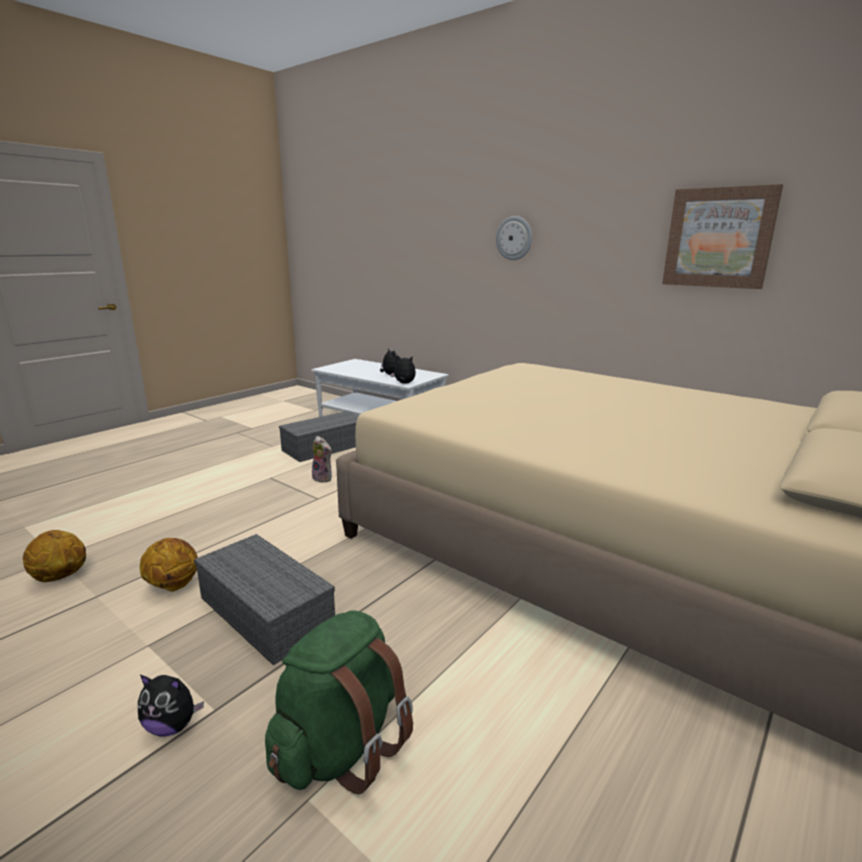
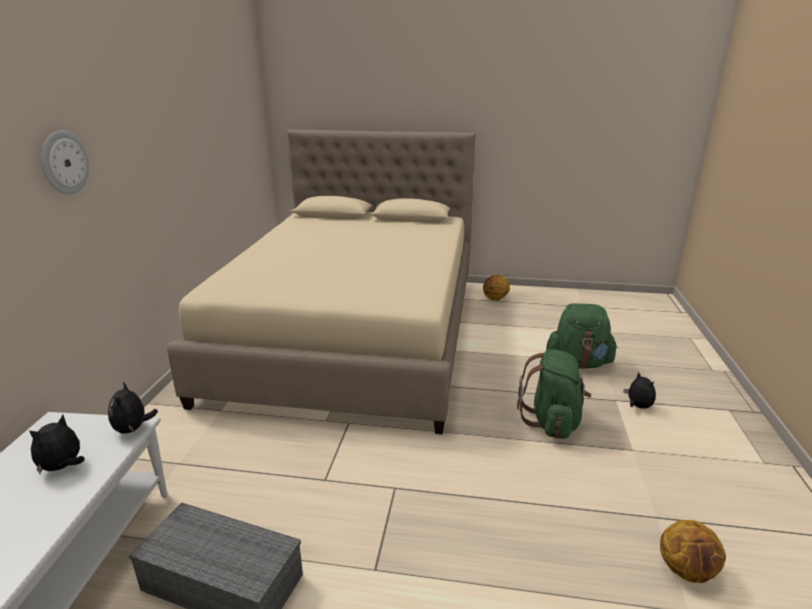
camera: 120 degrees left, 5 degrees up
basketball [140,538,198,592] -> basketball moved to [483,274,510,301]
grey storage box [194,534,335,665] -> green backpack [517,349,592,439]
plush toy [312,436,332,483] -> none
picture [662,184,783,289] -> none

